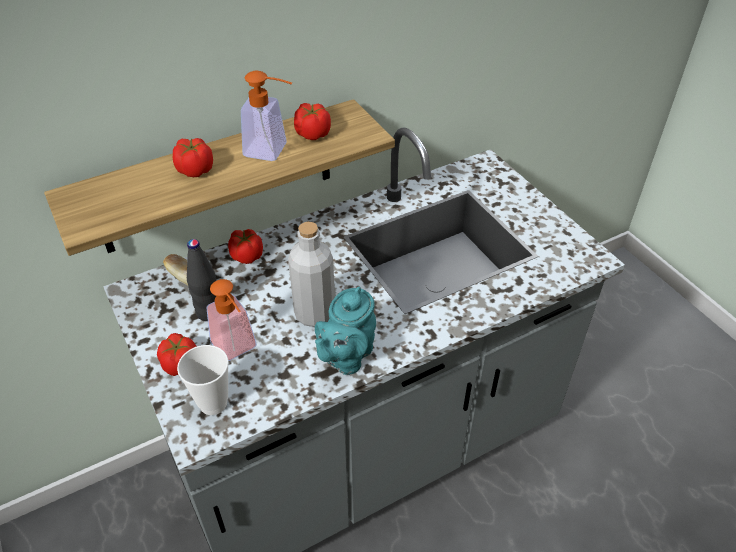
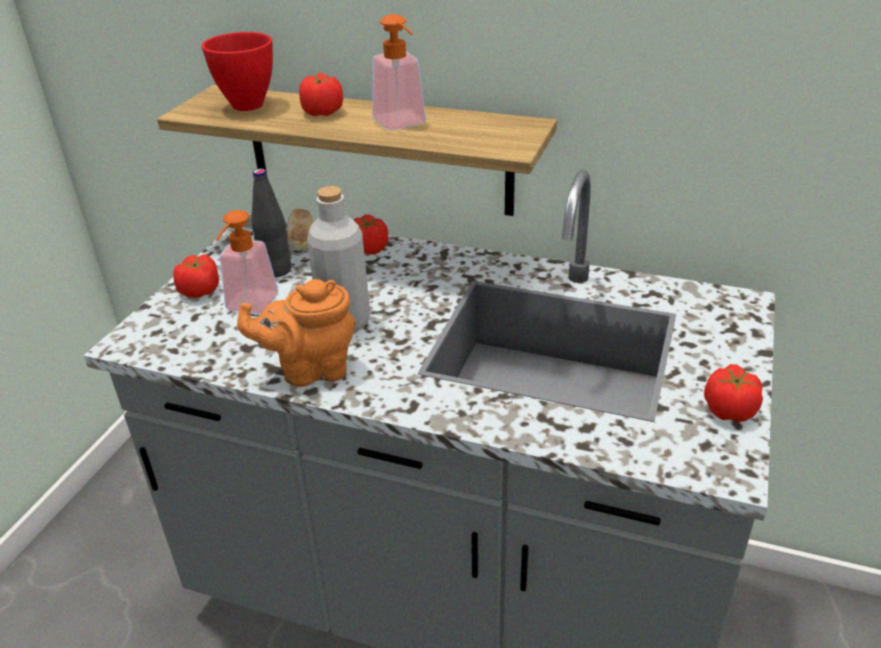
camera: 50 degrees right, 10 degrees down
cup [177,345,229,415] -> none
tomato [294,103,331,140] -> tomato moved to [704,364,763,422]
turquoise teapot [315,286,376,375] -> orange teapot [237,279,356,387]
none -> red bowl [202,32,273,111]

